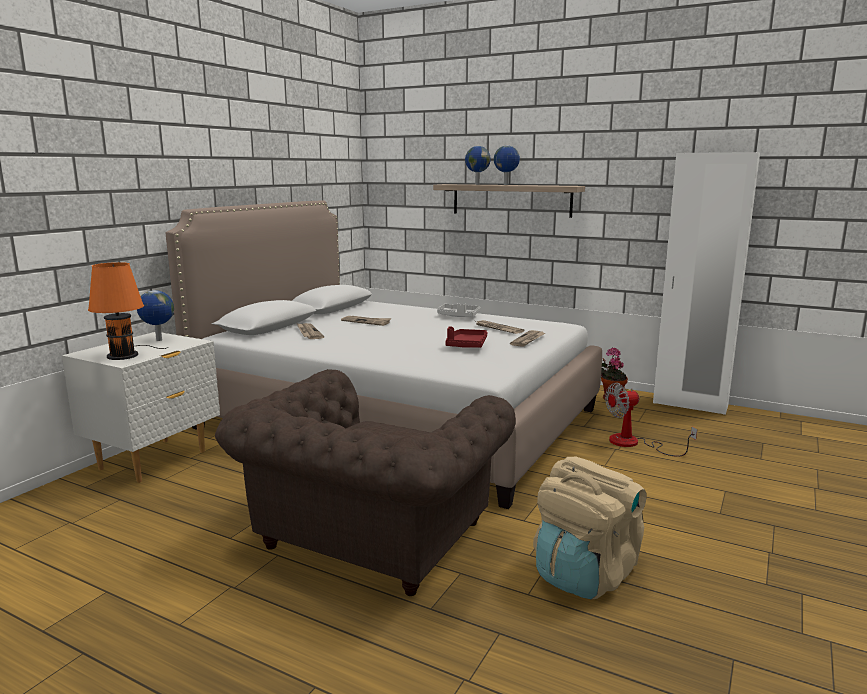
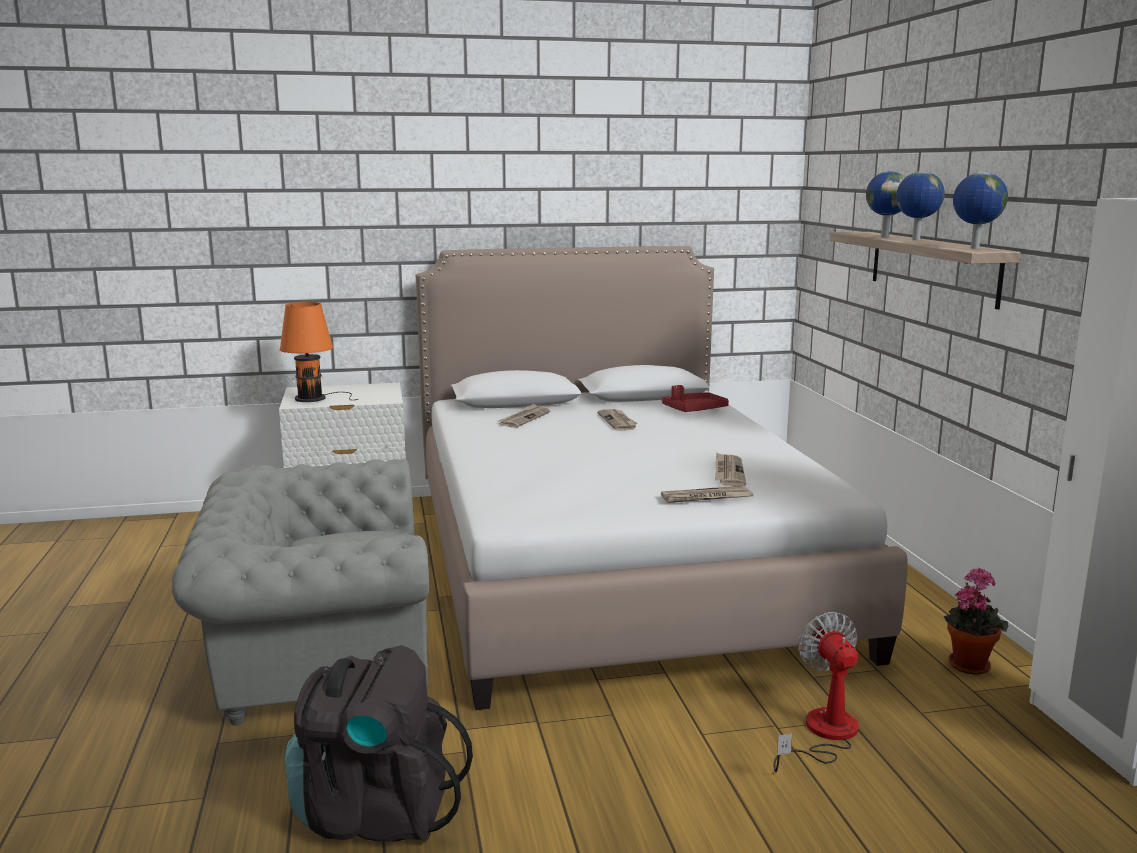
camera: 50 degrees right, 0 degrees up
globe [137,290,174,341] -> globe moved to [953,172,1008,249]
brown armchair [215,369,516,596] -> grey armchair [172,459,429,725]
grey tray [437,303,480,317] -> none
red tray [445,327,487,348] -> red tray moved to [662,385,729,412]
beige backpack [533,457,647,599] -> black backpack [285,645,473,842]
fan [605,383,697,457] -> fan turned 45 degrees clockwise [774,612,859,772]

